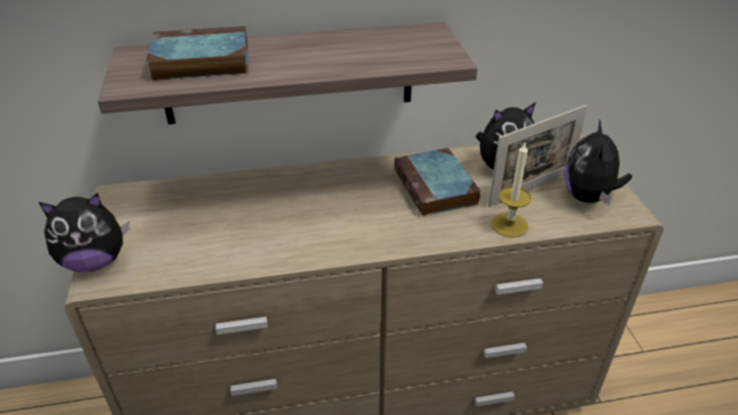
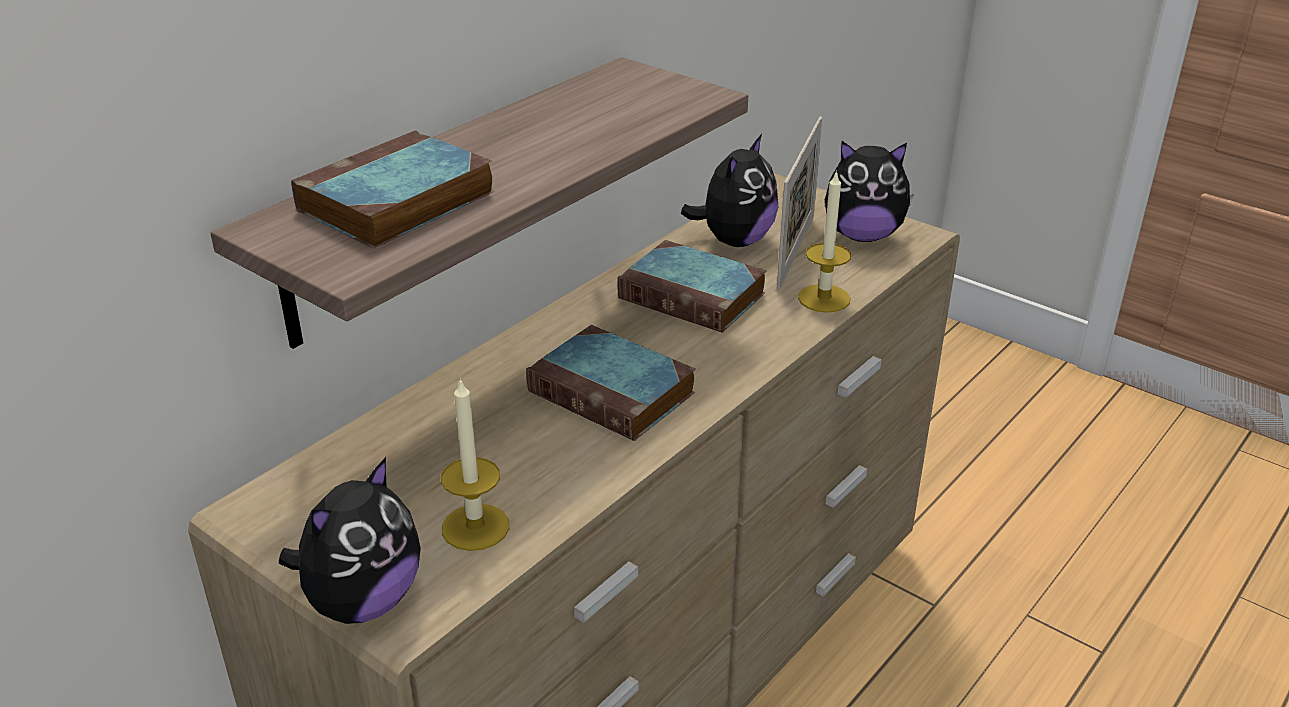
camera: 40 degrees left, 5 degrees down
plush toy [564,119,632,205] -> plush toy turned 60 degrees counterclockwise [825,141,914,242]
none -> candle [441,377,509,551]
none -> book [526,325,696,441]

